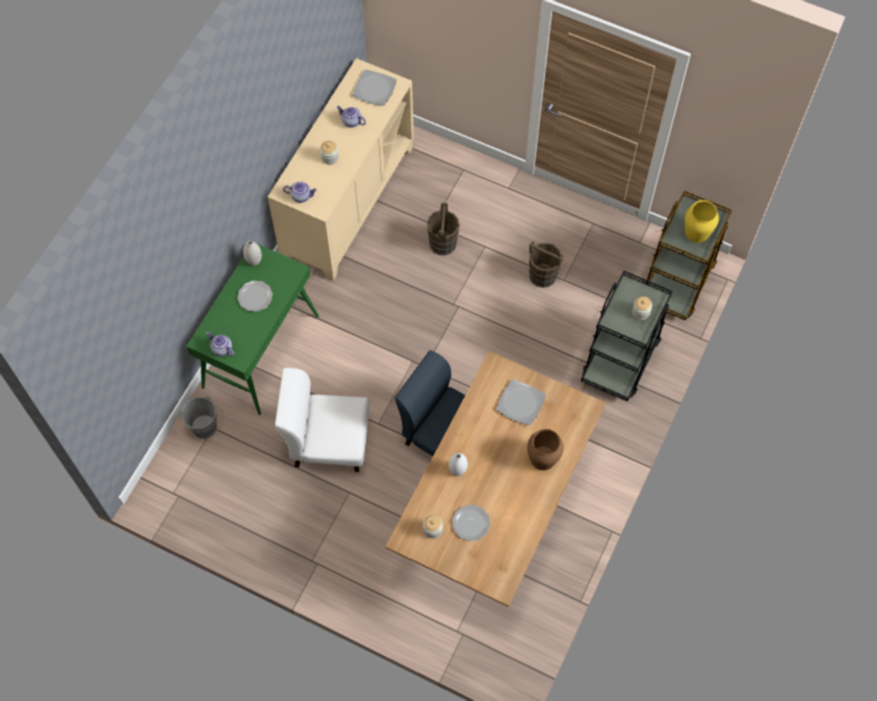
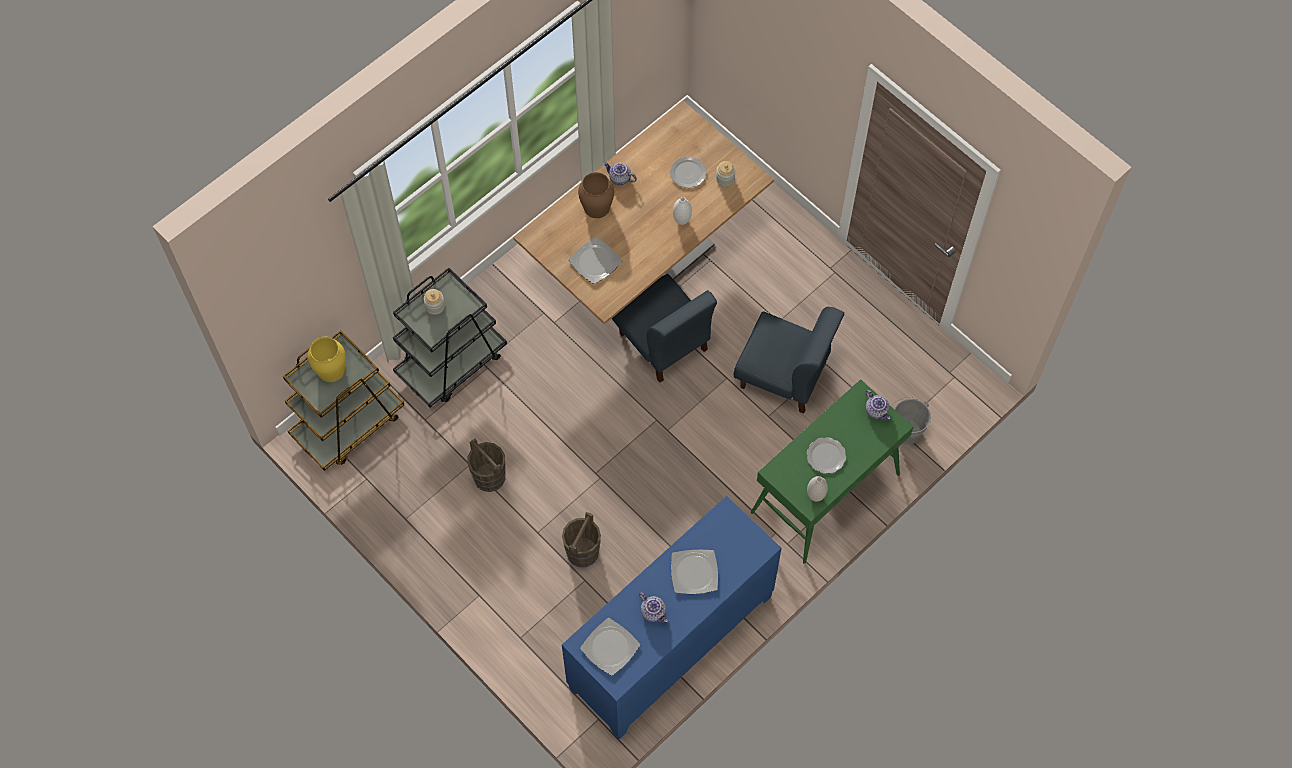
camera: 160 degrees left, 0 degrees up
beige cabinet [268,58,414,281] -> blue cabinet [562,496,782,739]
white chair [275,368,369,472] -> blue chair [734,307,844,414]
teapot [283,182,317,203] -> teapot moved to [603,162,637,185]
jar [320,141,339,165] -> plate [671,550,718,594]

